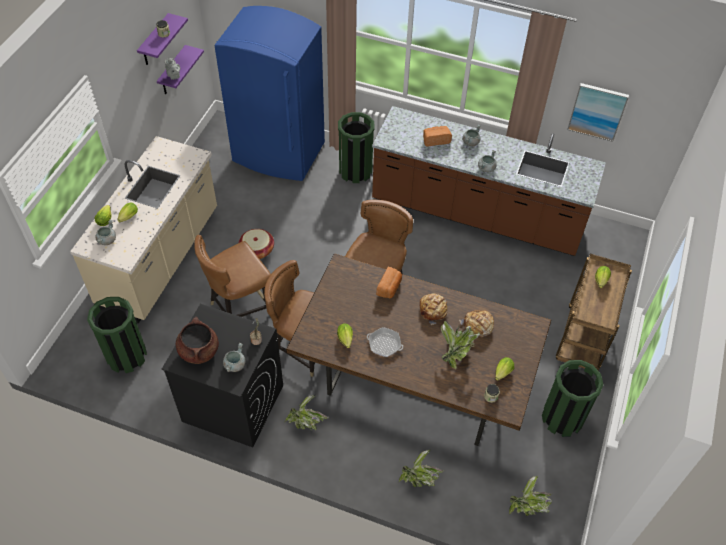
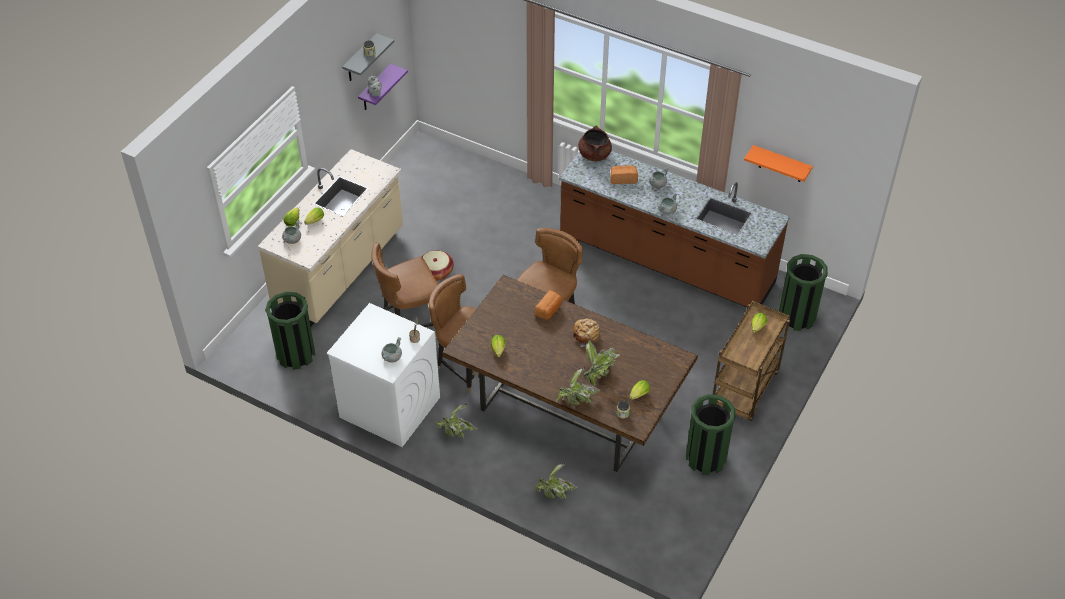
camera: 10 degrees right, 5 degrees down
purple shelf [137,13,188,65] -> grey shelf [342,33,394,81]
black washing machine [162,304,283,447] -> white washing machine [327,303,440,447]
brown cooking pot [176,317,219,364] -> brown cooking pot moved to [578,126,612,161]
blue fridge [215,6,325,181] -> none
green trash can [338,112,375,183] -> green trash can moved to [779,254,828,331]
frying pan [367,327,403,357] -> none
bread [459,310,494,337] -> none
potted plant [509,475,552,516] -> potted plant moved to [556,367,600,406]
picture [567,83,629,142] -> orange shelf [744,145,813,182]

